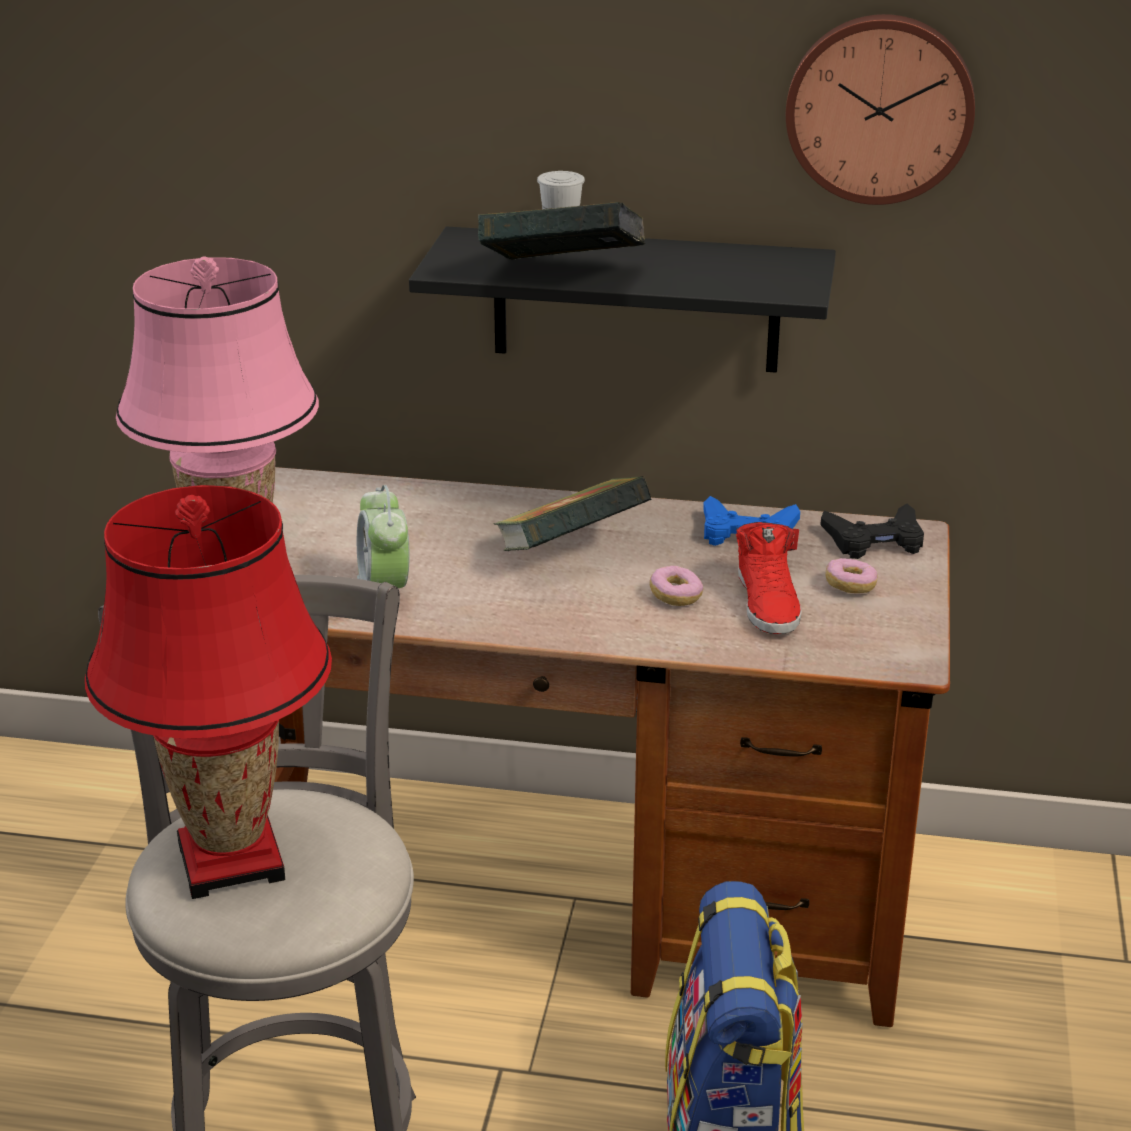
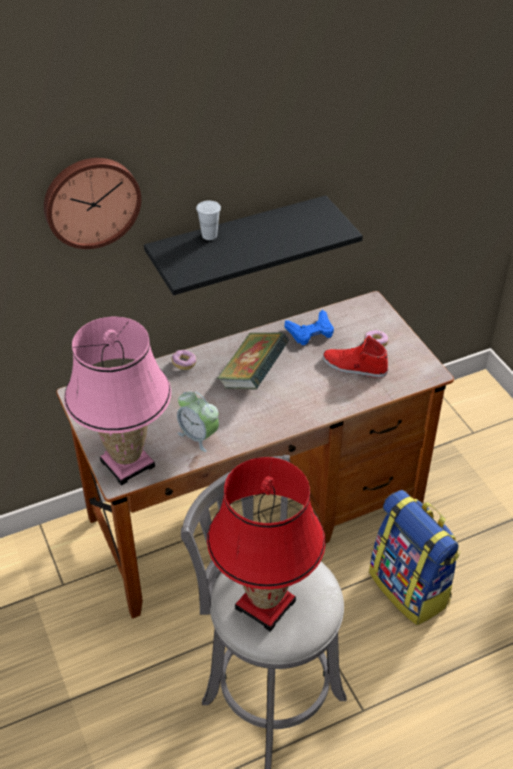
camera: 35 degrees left, 15 degrees up
book [478,202,645,260] -> none
donut [650,566,703,606] -> donut moved to [172,350,197,370]
red shoe [736,522,802,634] -> red shoe turned 150 degrees clockwise [323,335,388,378]
wall clock [786,14,975,205] -> wall clock moved to [44,158,141,249]
black game controller [820,504,924,559] -> none

